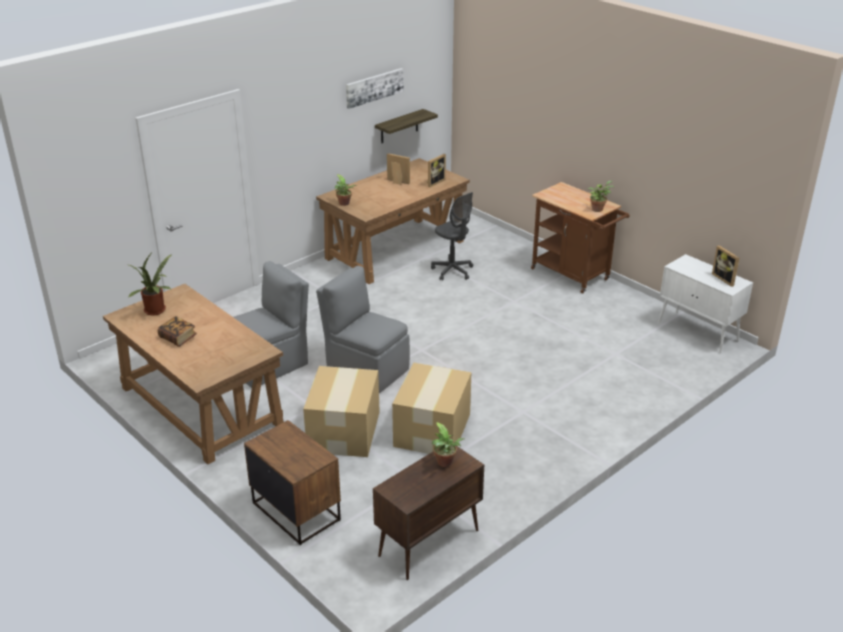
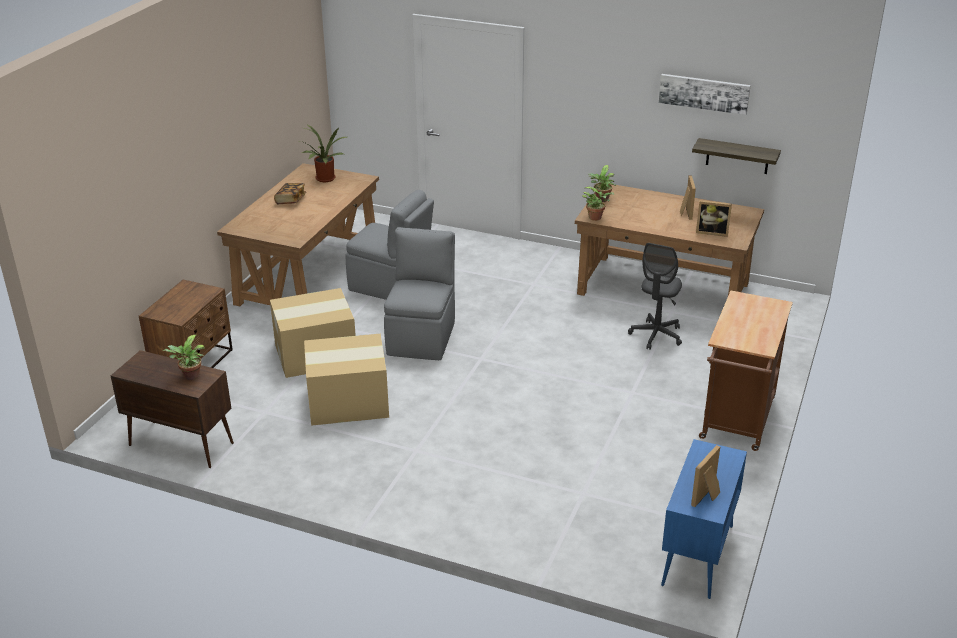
camera: 65 degrees right, 0 degrees up
potted plant [588,181,614,212] -> potted plant moved to [582,186,614,221]
white cabinet [658,254,753,353] -> blue cabinet [661,439,747,599]

